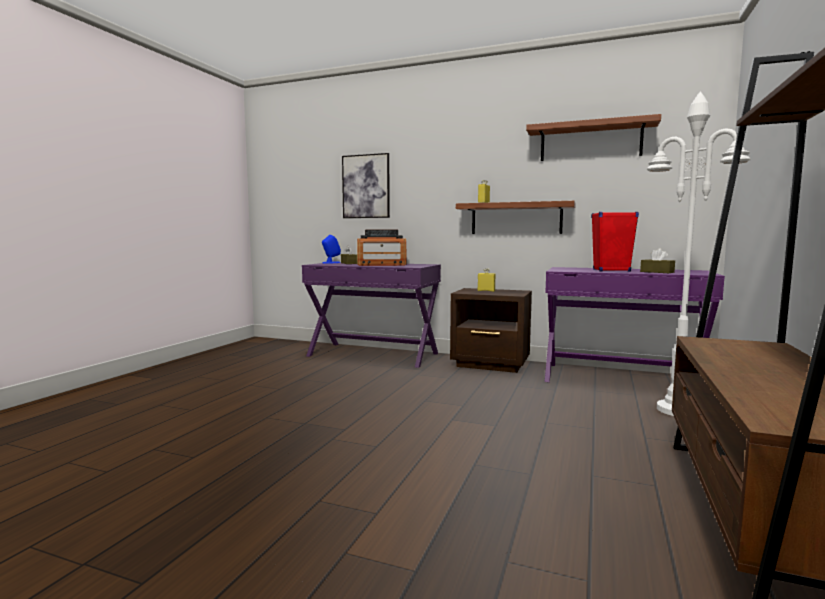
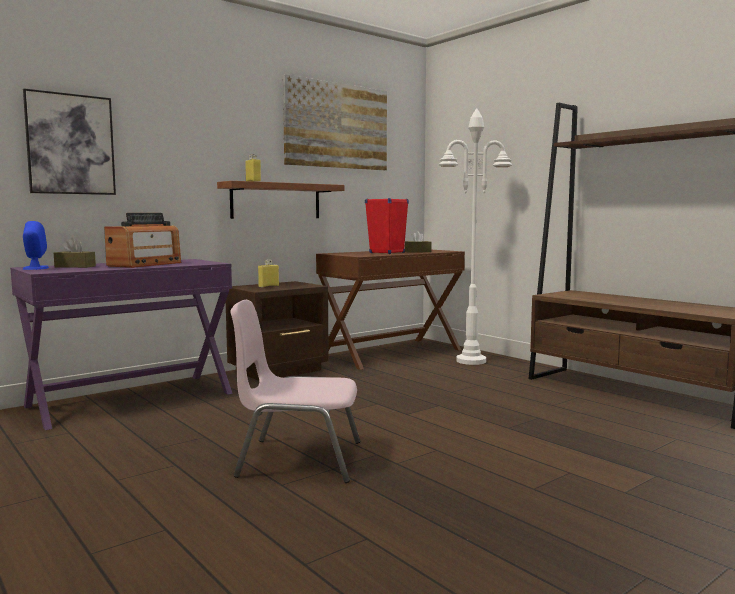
camera: 60 degrees left, 0 degrees up
shelf [526,114,661,161] -> picture [283,74,387,170]
purple desk [545,267,725,382] -> brown desk [316,250,465,370]
none -> pink chair [230,300,360,483]

